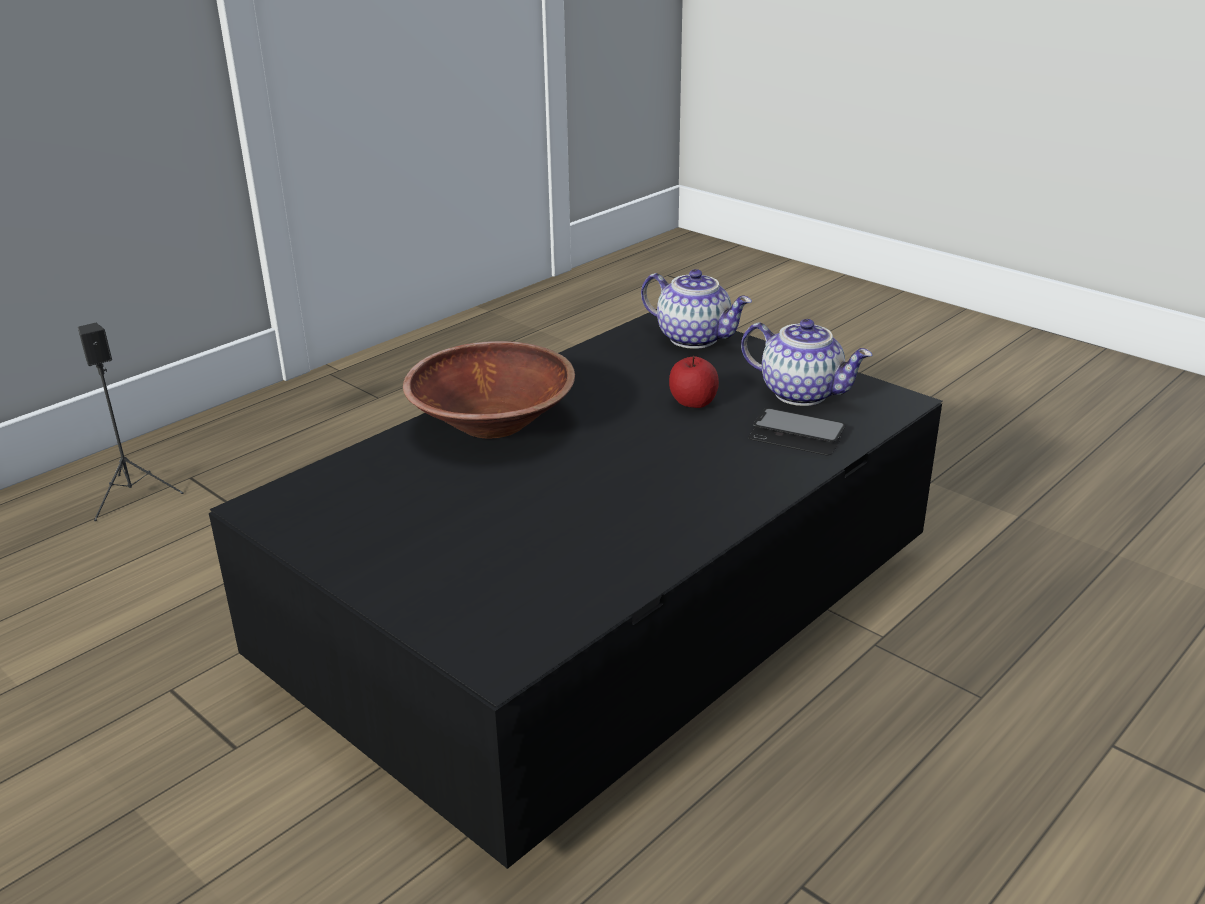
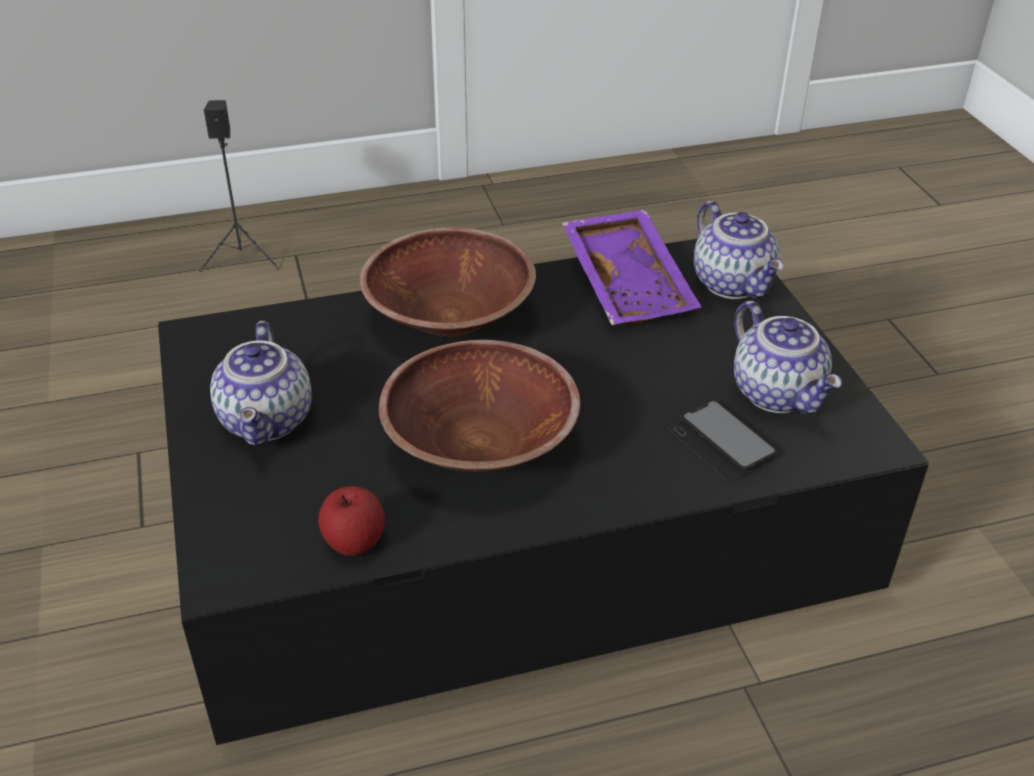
camera: 30 degrees right, 10 degrees up
apple [669,356,719,408] -> apple moved to [318,486,385,556]
none -> teapot [210,321,312,446]
none -> brown bowl [379,340,580,472]
none -> purple tray [562,209,702,325]

